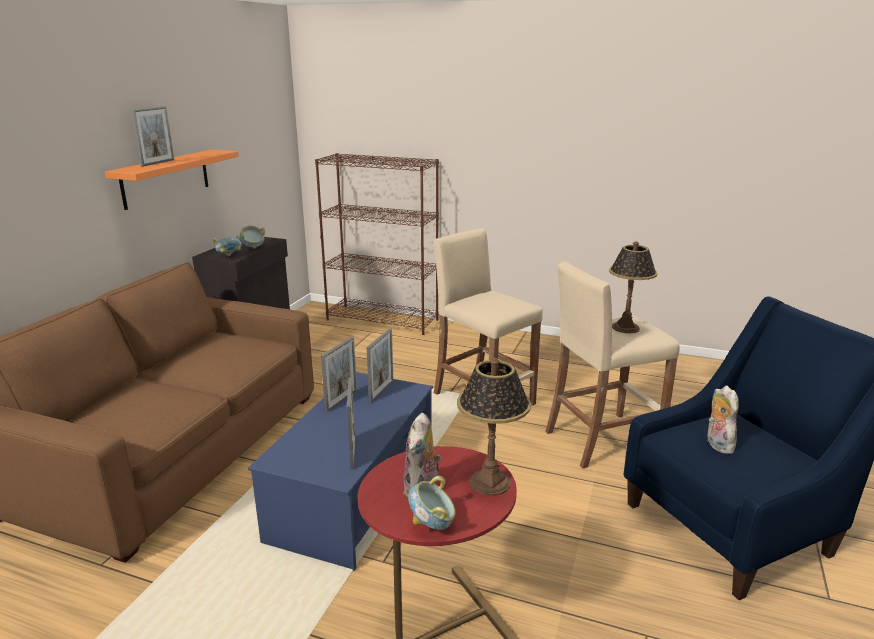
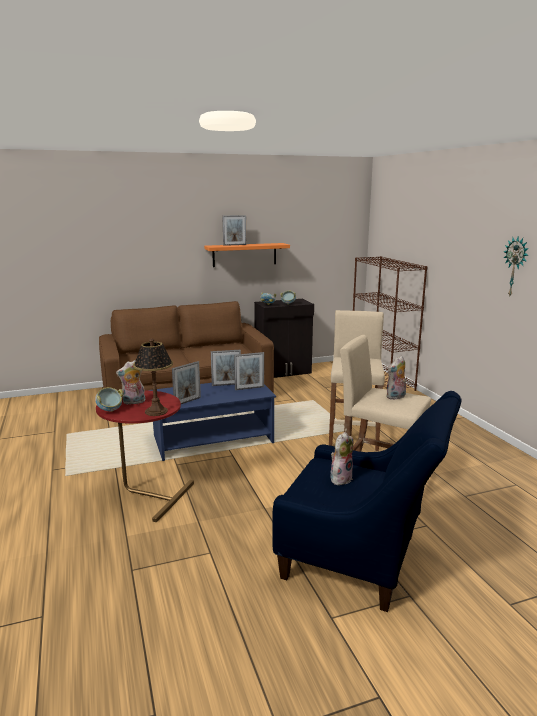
camera: 50 degrees right, 5 degrees down
table lamp [609,241,658,333] -> plush toy [386,356,406,400]
none -> wall clock [503,237,529,297]

